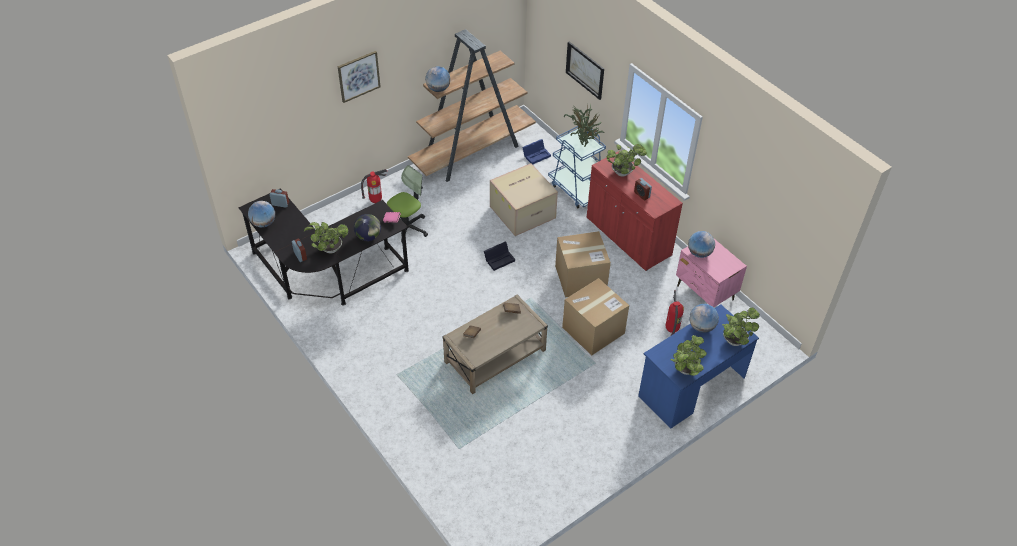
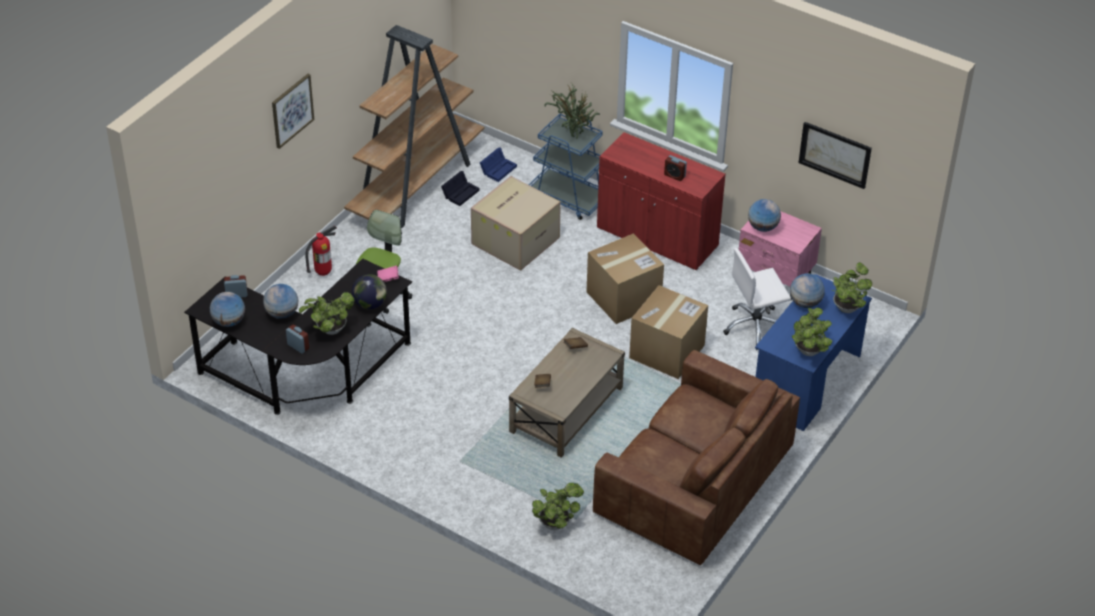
camera: 20 degrees left, 5 degrees down
globe [425,66,451,92] -> globe moved to [263,284,298,319]
black storage box [484,242,515,271] -> black storage box moved to [441,171,479,206]
picture [566,42,604,100] -> picture moved to [799,122,872,189]
potted plant [606,144,647,176] -> potted plant moved to [532,483,584,530]
fire extinguisher [665,290,684,335] -> white office chair [723,248,791,350]
none -> brown sofa [593,350,800,565]

